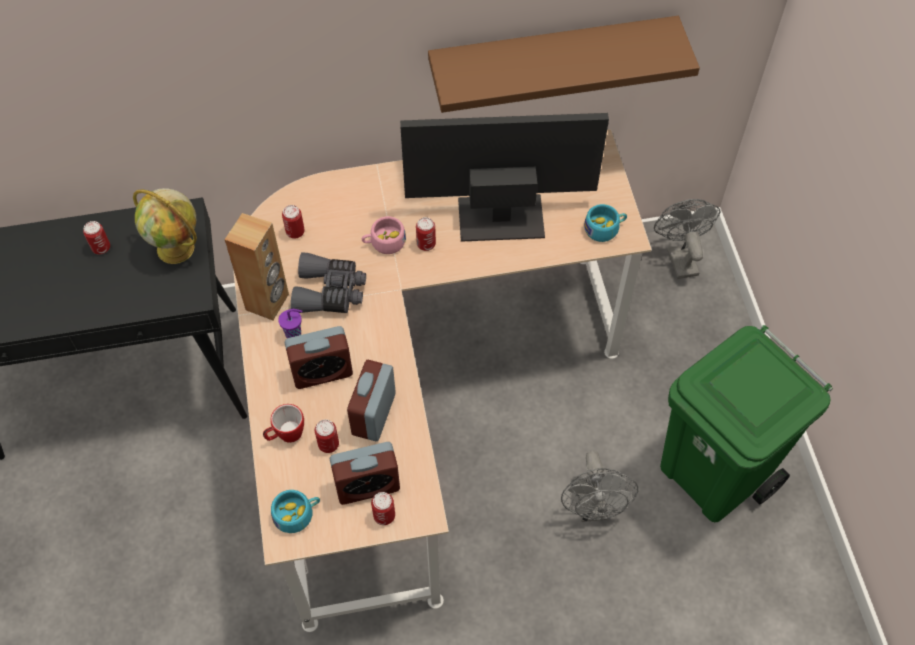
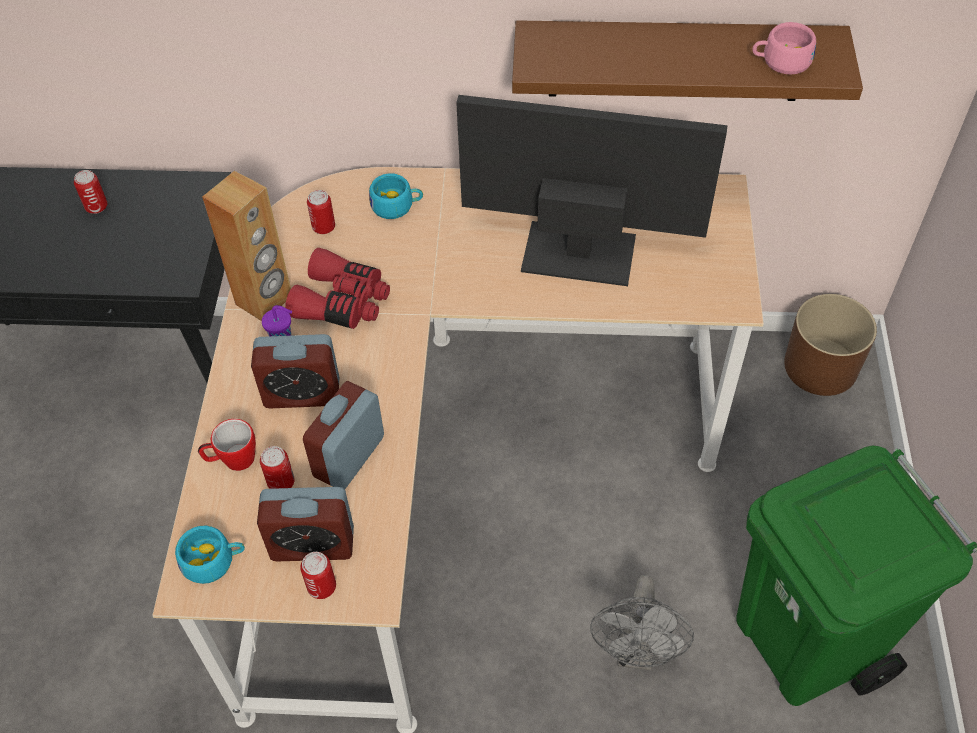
camera: 15 degrees right, 5 degrees down
globe [133,188,197,264] -> none
grey binoculars [291,252,366,313] -> red binoculars [285,248,390,329]
pink cup [362,216,406,254] -> pink cup moved to [752,22,816,74]
can [416,217,436,251] -> none
turquoise cup [584,204,627,242] -> turquoise cup moved to [369,173,423,219]
grey fan [654,199,721,279] -> brown planter [784,294,877,396]

